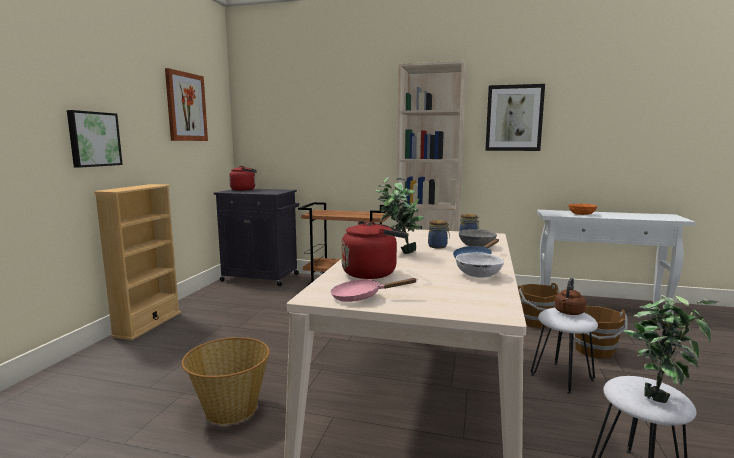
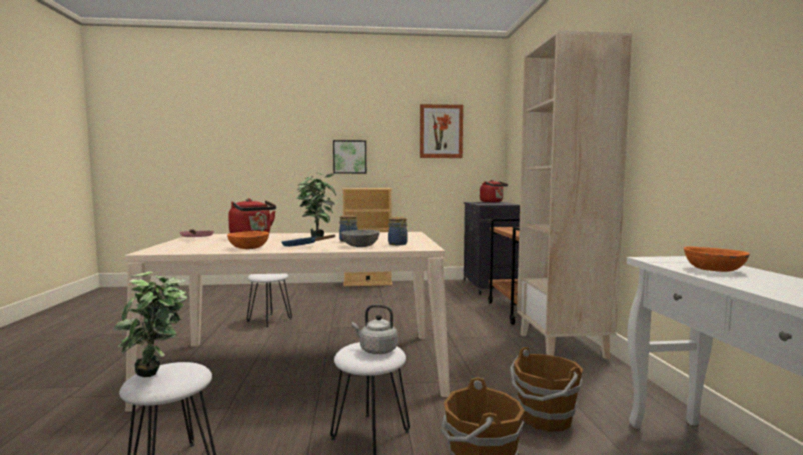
camera: 70 degrees right, 5 degrees down
basket [181,337,270,424] -> white stool [247,274,292,327]
white bowl [456,252,504,278] -> orange bowl [227,231,269,249]
picture [485,84,545,151] -> none
brown kettle [555,278,586,315] -> grey kettle [352,304,398,354]

